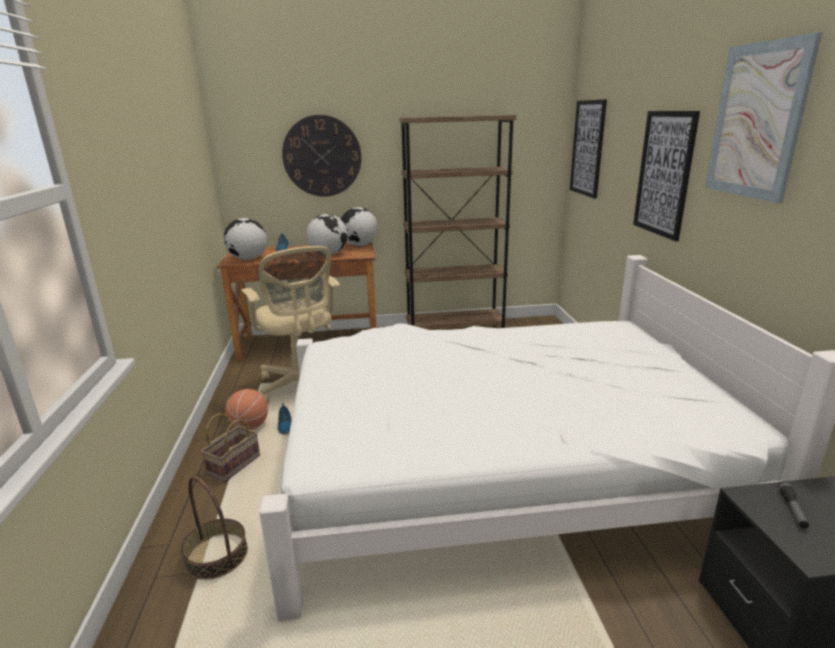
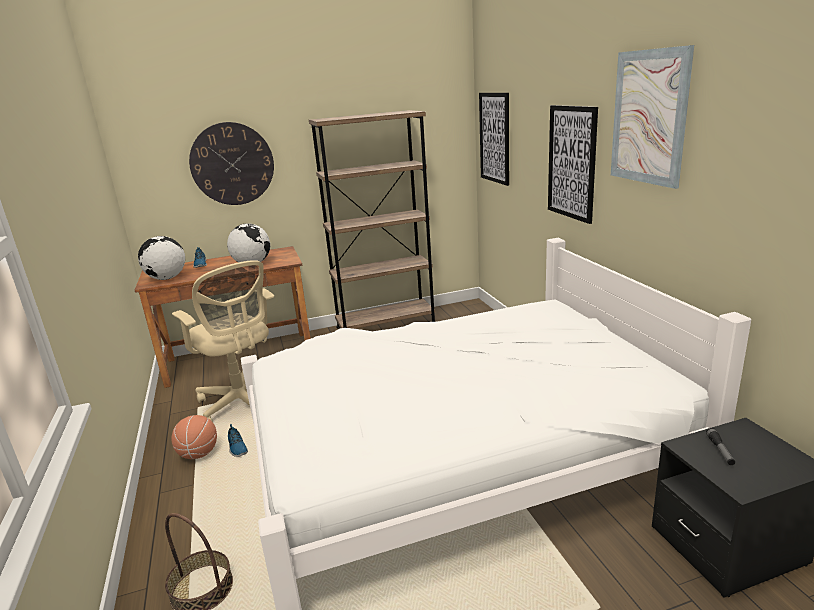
camera: 10 degrees left, 0 degrees up
basket [201,413,260,482] -> none
globe [341,207,378,246] -> none

